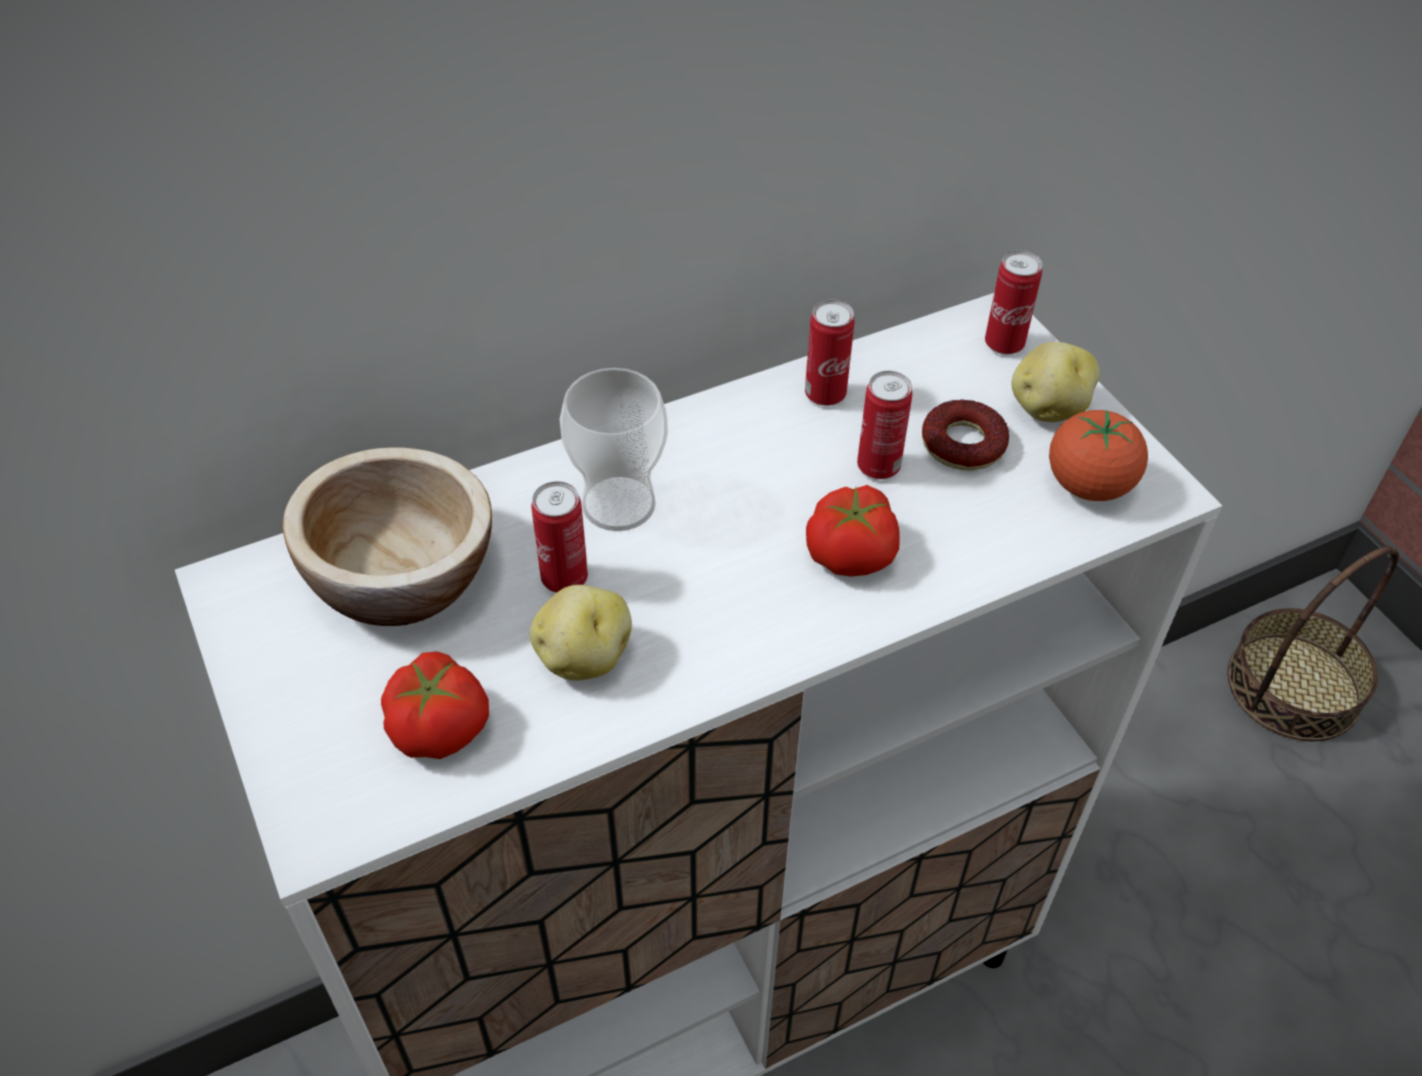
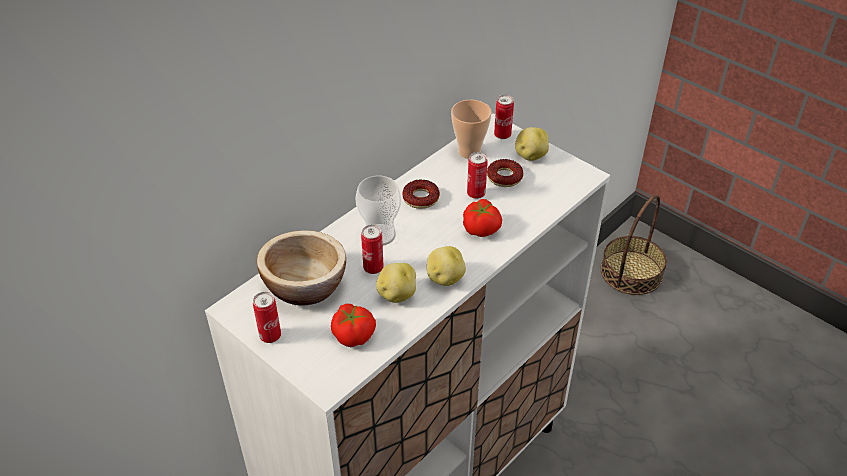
camera: 20 degrees left, 5 degrees down
can [805,300,855,406] -> can moved to [253,292,281,343]
tomato [1049,410,1148,501] -> none
none -> donut [402,179,440,209]
none -> potato [427,246,466,286]
none -> cup [451,100,492,159]

